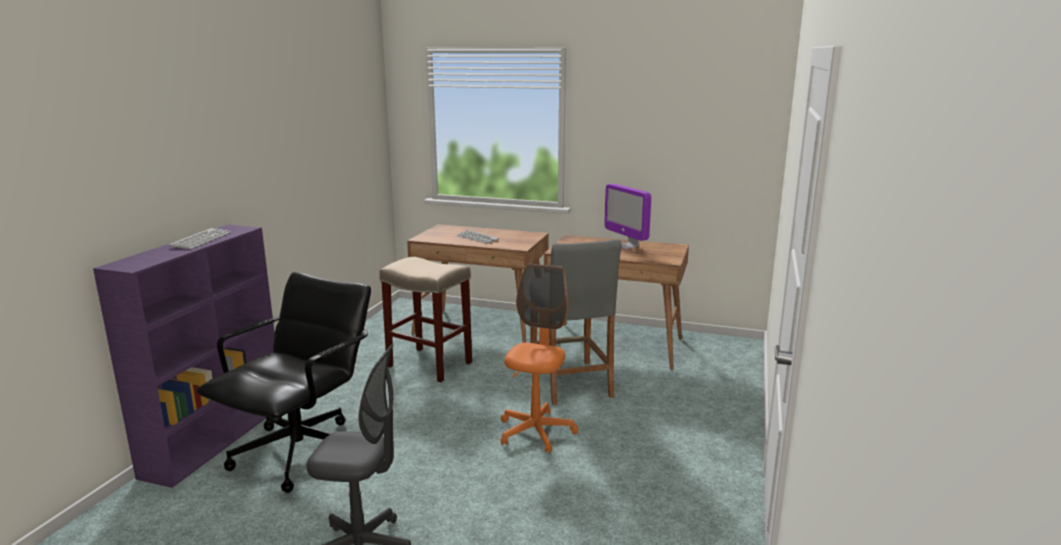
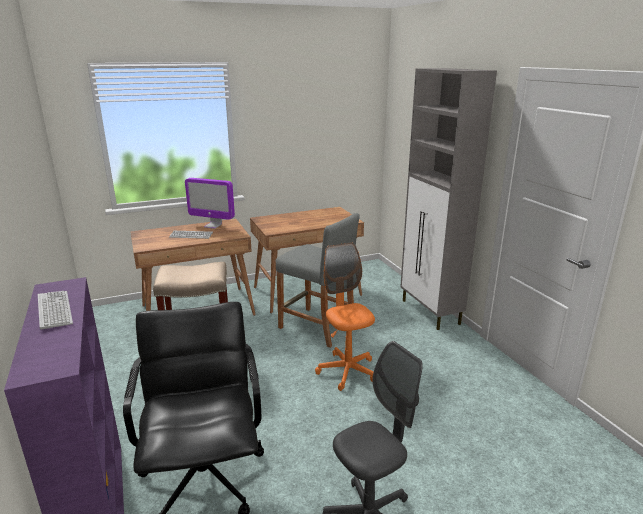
camera: 40 degrees left, 5 degrees up
monitor [604,184,651,249] -> monitor moved to [185,178,235,229]
none -> grey cabinet [400,68,497,330]

